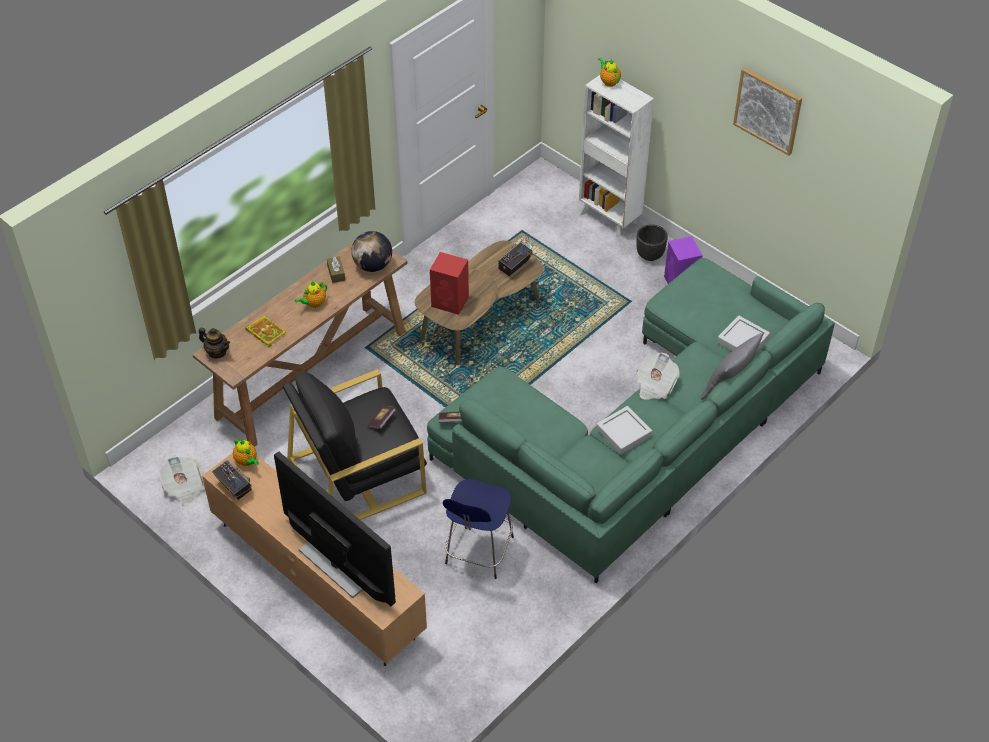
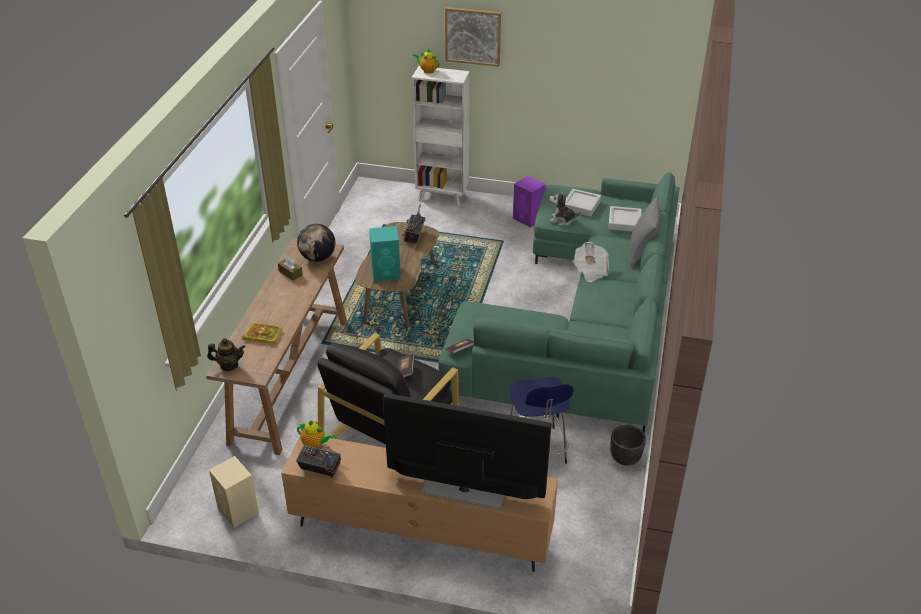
camera: 30 degrees left, 10 degrees down
newspaper [160,456,205,505] -> beige speaker [209,456,259,528]
teapot [294,282,327,308] -> none
red speaker [430,252,469,315] -> turquoise speaker [369,226,401,282]
grey tray [596,406,652,454] -> grey tray moved to [565,189,601,217]
black planter [636,224,668,261] -> black planter moved to [610,425,646,466]
picture [733,67,802,156] -> picture moved to [445,7,501,67]
none -> plush toy [549,190,580,226]

